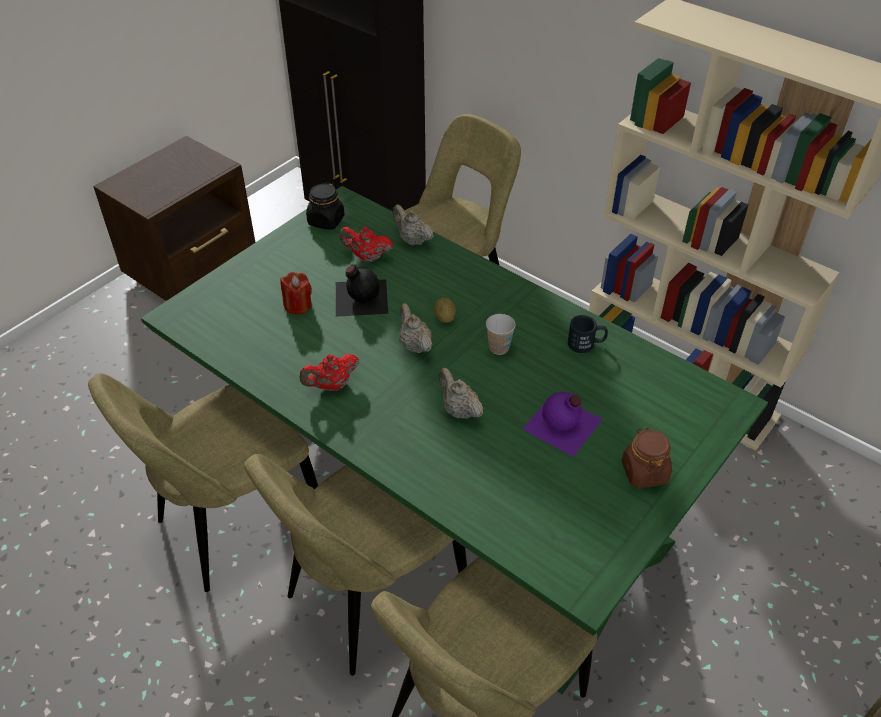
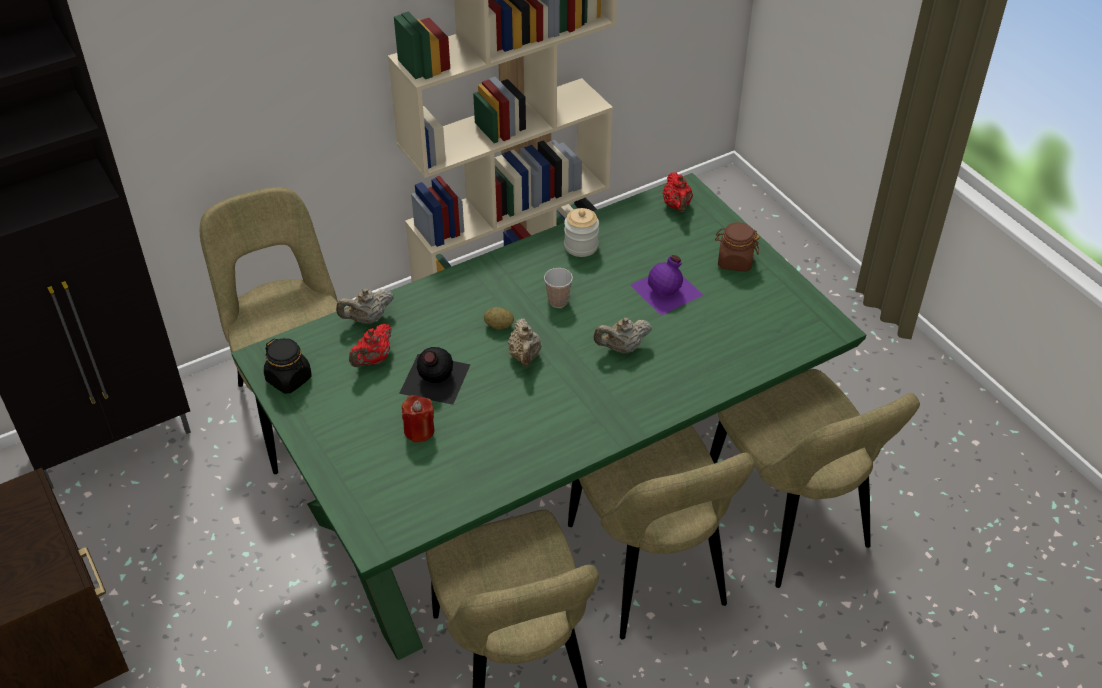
camera: 70 degrees left, 0 degrees up
red teapot [300,354,359,391] -> red teapot moved to [663,172,693,212]
beige teapot [399,303,432,353] -> beige teapot turned 90 degrees counterclockwise [508,318,542,367]
black mug [568,315,608,353] -> jar [564,208,599,257]

